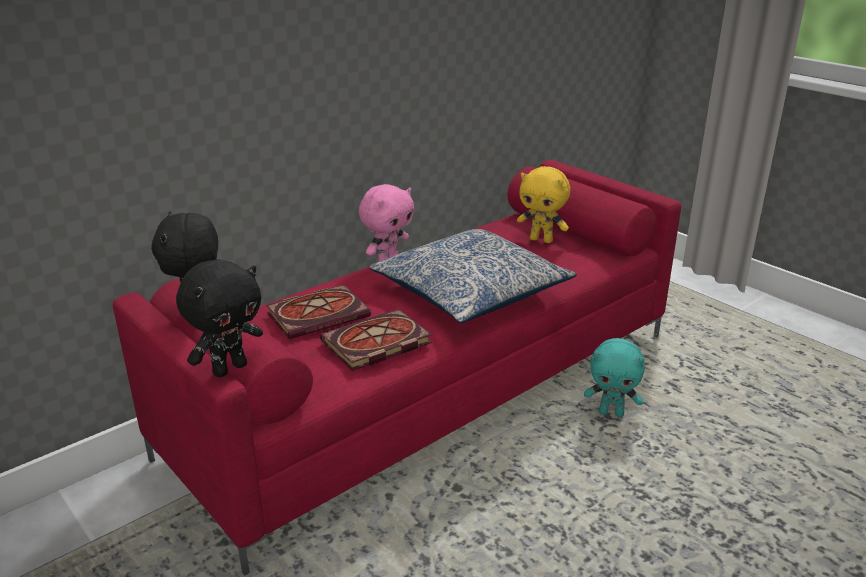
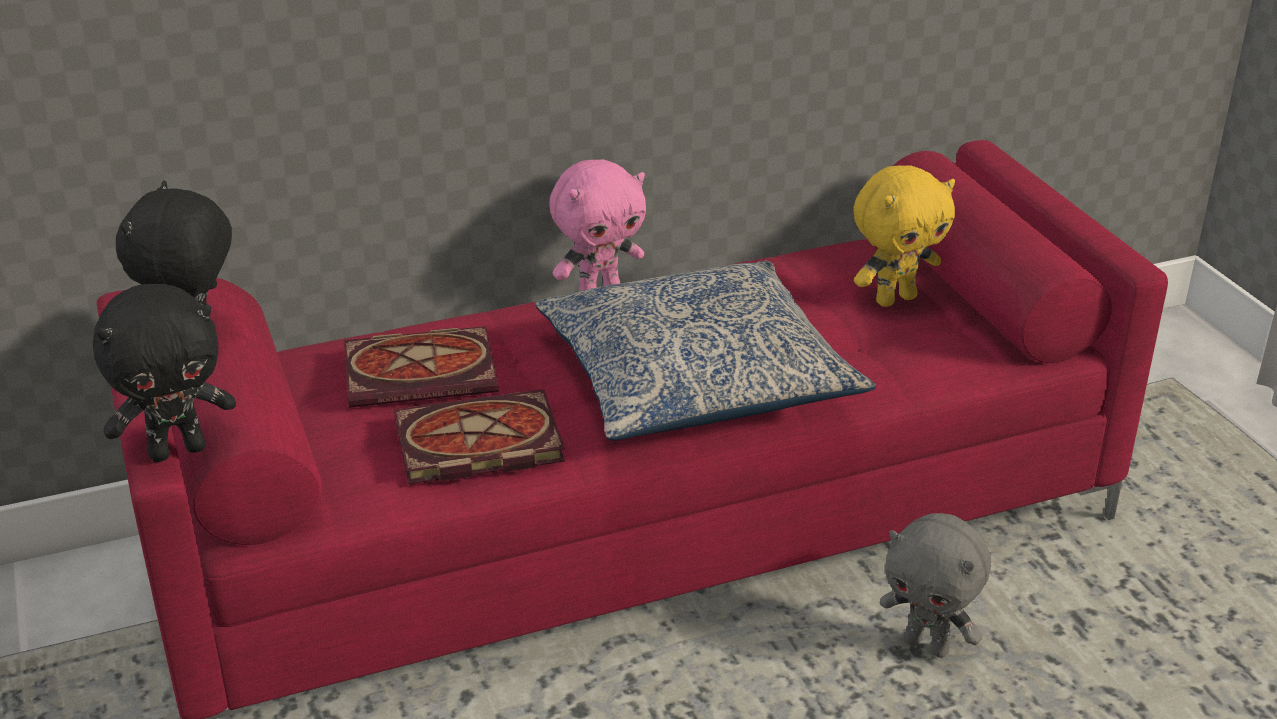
camera: 20 degrees right, 5 degrees up
yellow plush toy [517,166,570,243] -> yellow plush toy turned 75 degrees counterclockwise [853,165,955,307]
turquoise plush toy [584,338,645,417] -> grey plush toy [880,513,991,658]

